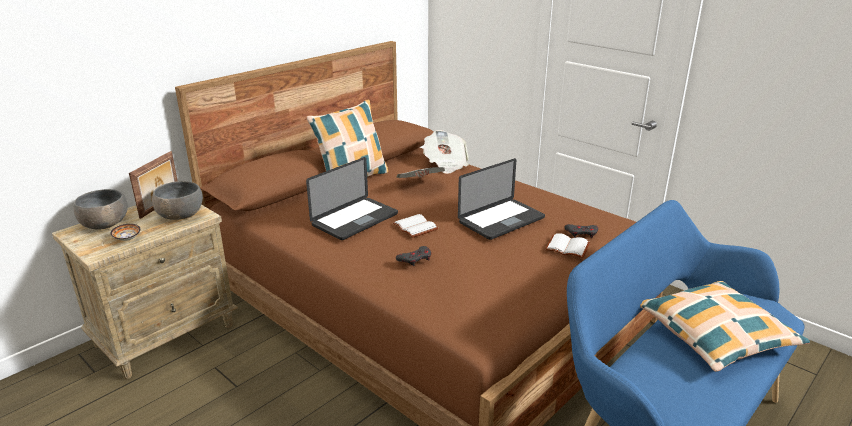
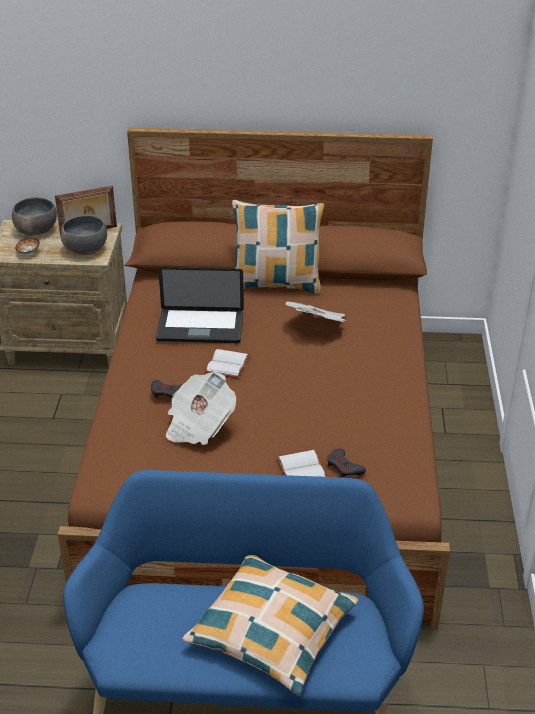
camera: 50 degrees right, 10 degrees up
newspaper [423,130,469,174] -> newspaper moved to [166,372,236,445]
laptop [458,158,545,240] -> none

